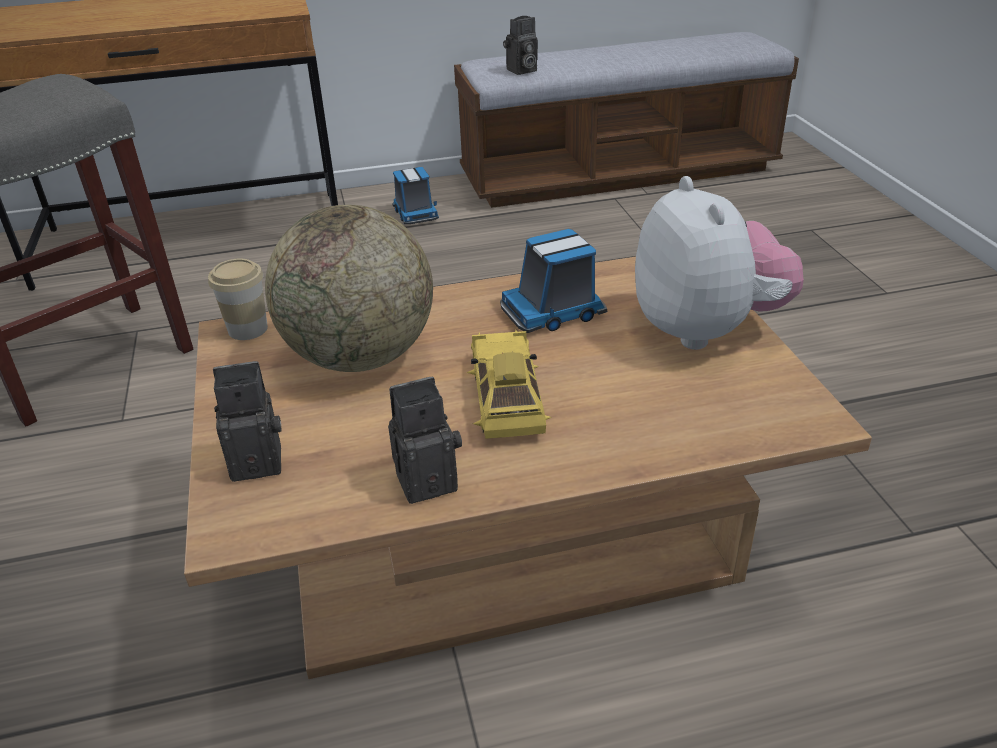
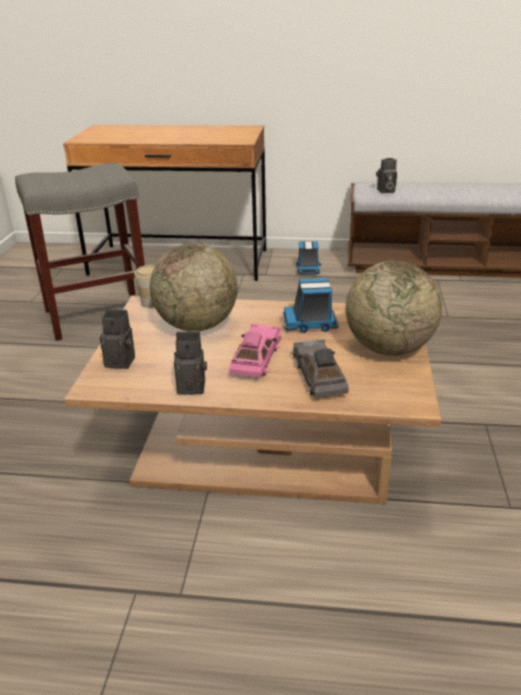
camera: 20 degrees right, 5 degrees down
yellow toy car [467,330,551,439] -> pink toy car [229,324,282,377]
plush toy [635,176,804,350] -> globe [346,261,442,356]
none -> grey toy car [292,339,349,397]

